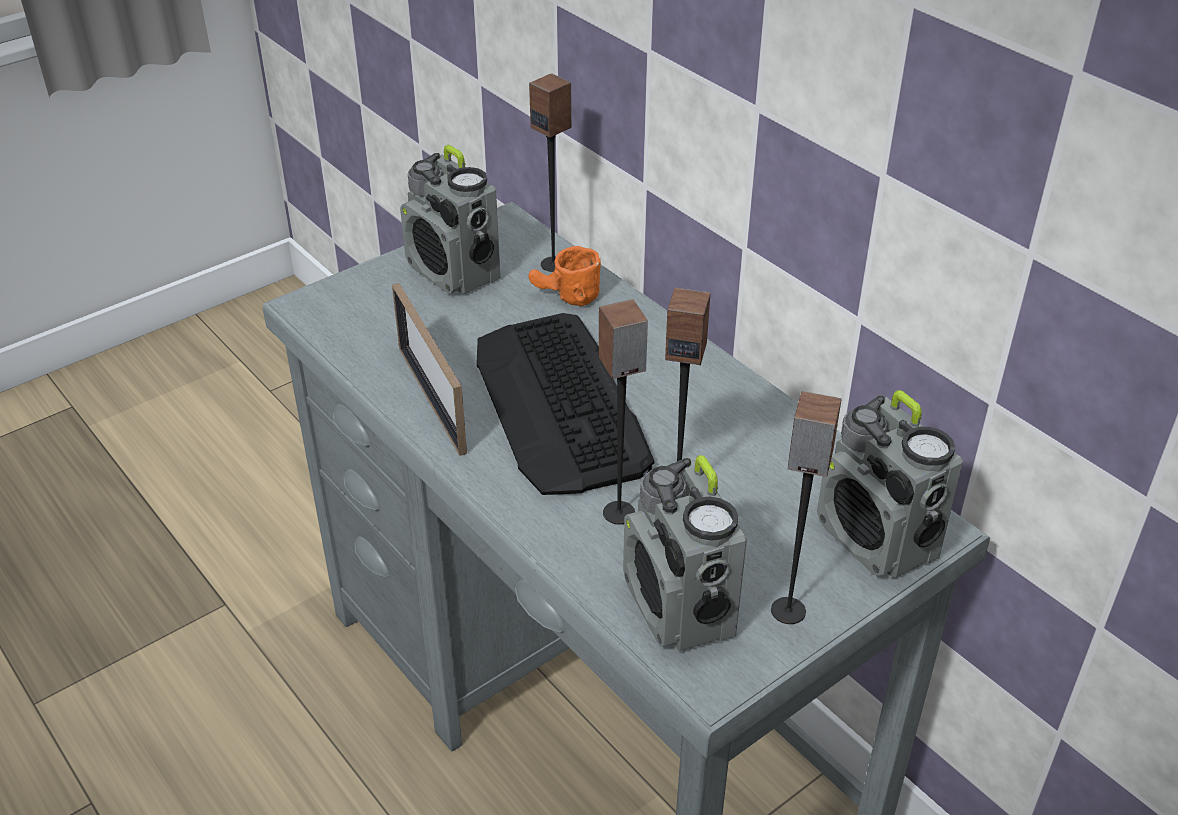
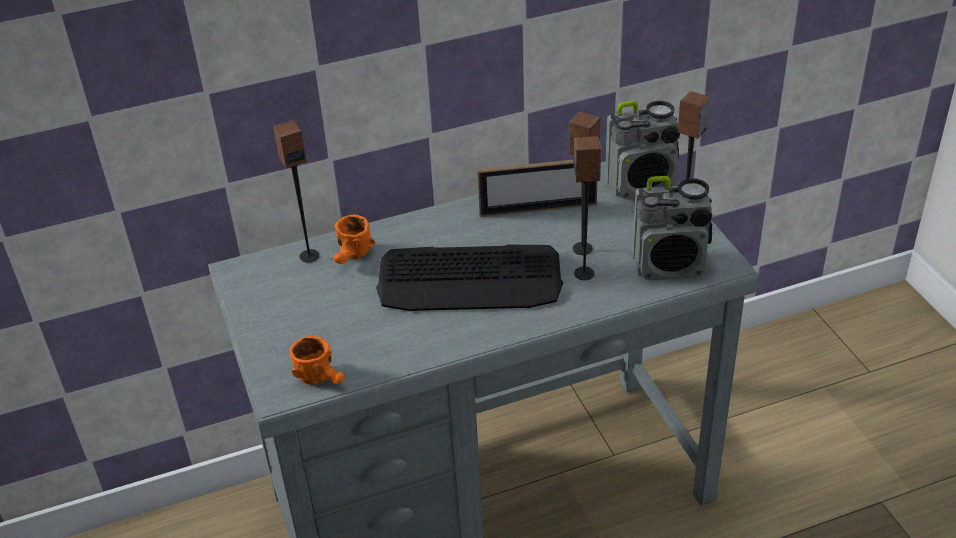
camera: 70 degrees left, 0 degrees up
picture frame [392,283,467,456] -> picture frame moved to [477,160,597,217]
radio [400,145,500,295] -> none
none -> orange mug [289,336,344,385]

